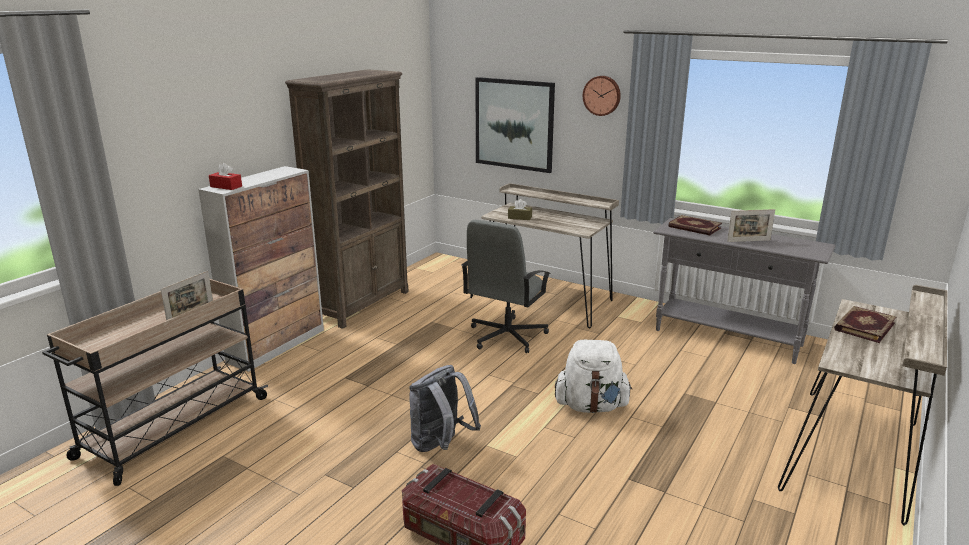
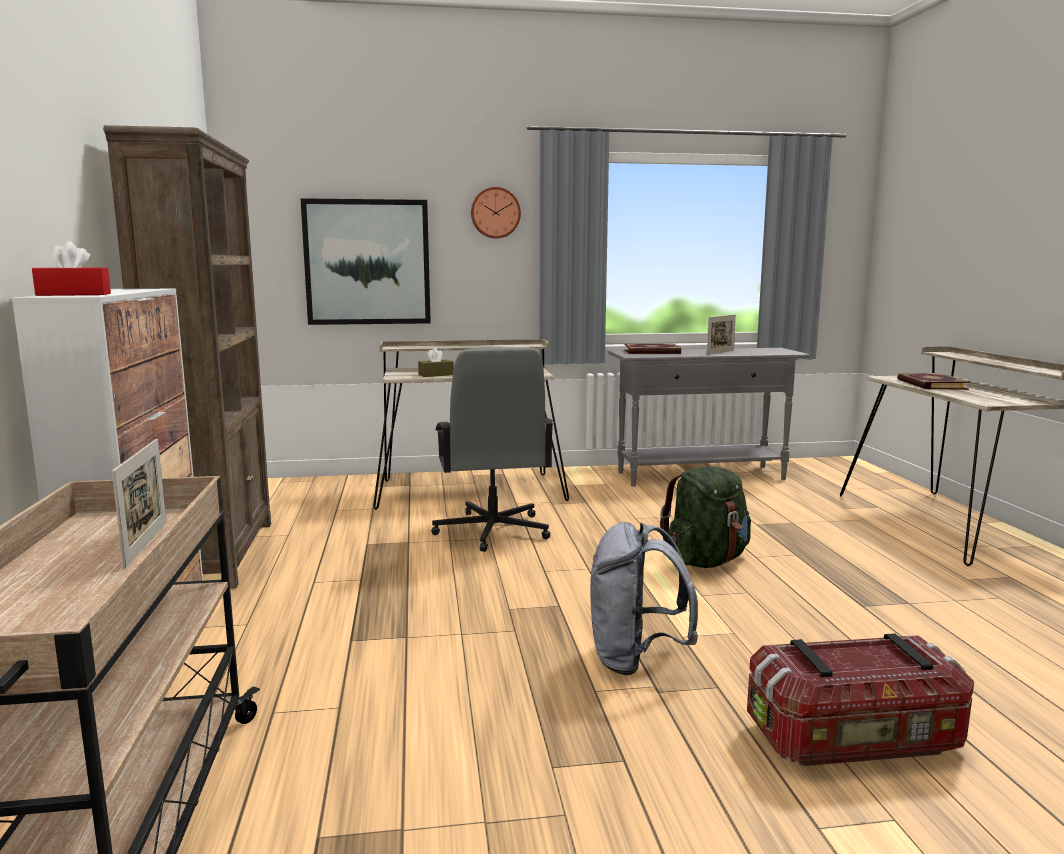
camera: 40 degrees left, 10 degrees down
white backpack [555,340,633,413] -> green backpack [660,466,751,568]

